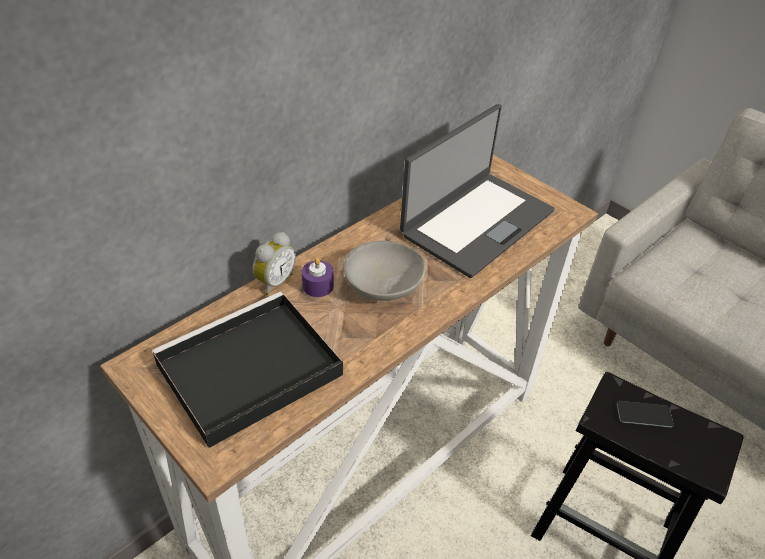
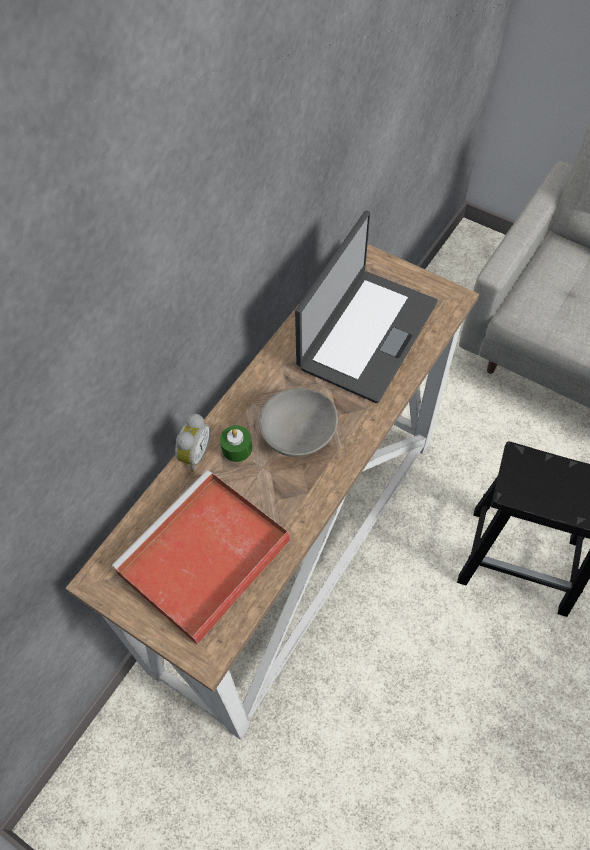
camera: 10 degrees left, 15 degrees up
black tray [152,291,343,448] -> red tray [112,470,290,644]
purple candle [302,258,334,297] -> green candle [220,425,252,462]
phone [617,401,674,428] -> none

